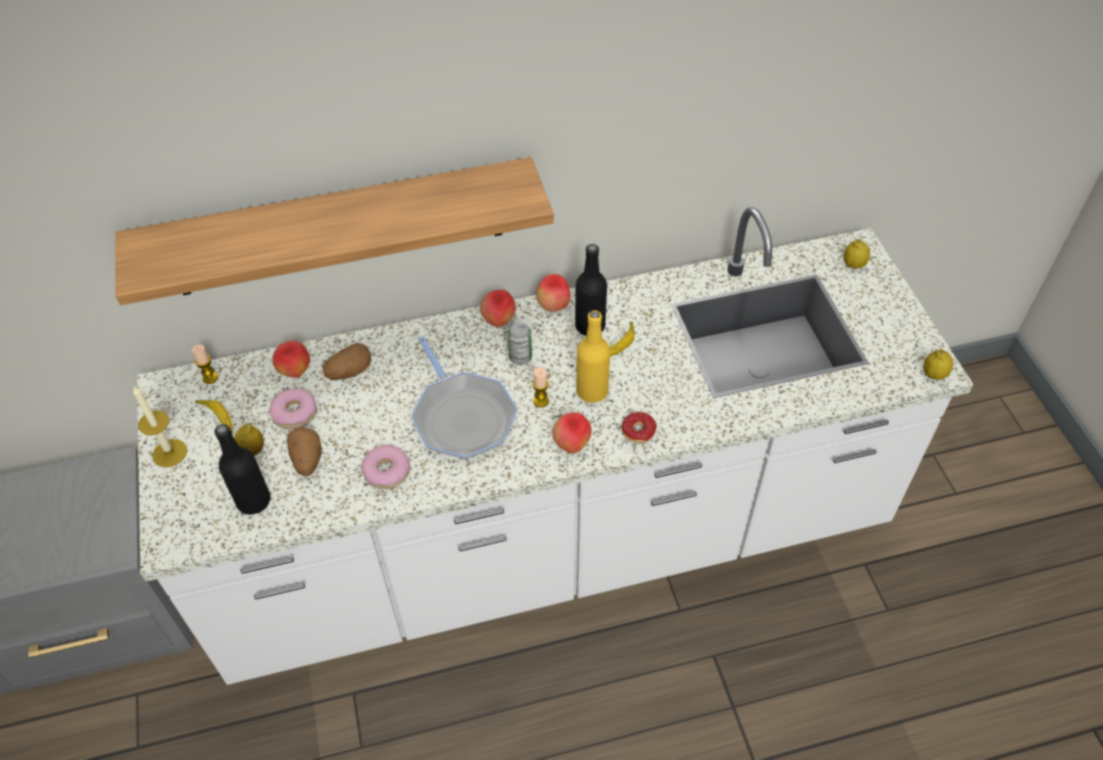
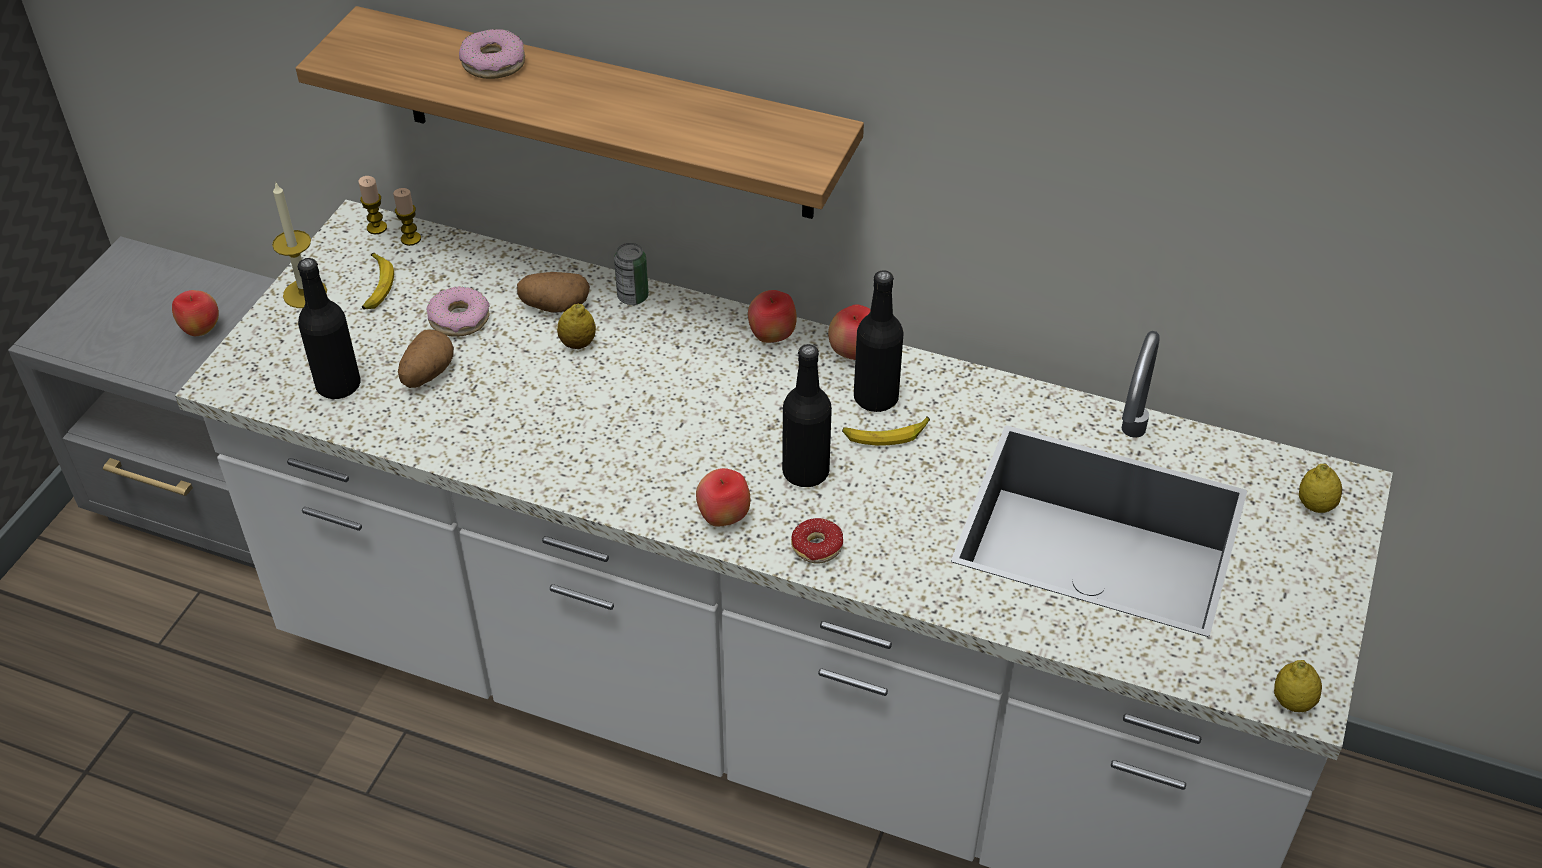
camera: 35 degrees right, 5 degrees down
lemon [234,424,264,456] -> lemon moved to [557,304,596,349]
apple [273,341,310,378] -> apple moved to [172,290,219,336]
donut [361,445,410,489] -> donut moved to [459,29,525,79]
frying pan [411,336,518,459] -> none
can [508,322,532,365] -> can moved to [614,243,649,305]
candle [532,368,549,408] -> candle moved to [359,176,387,234]
yellow bottle [576,310,610,403] -> black bottle [782,344,832,487]

